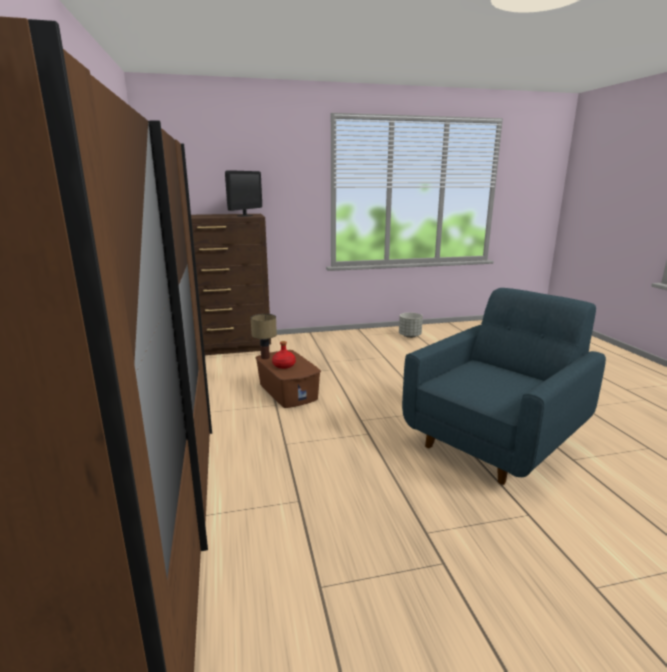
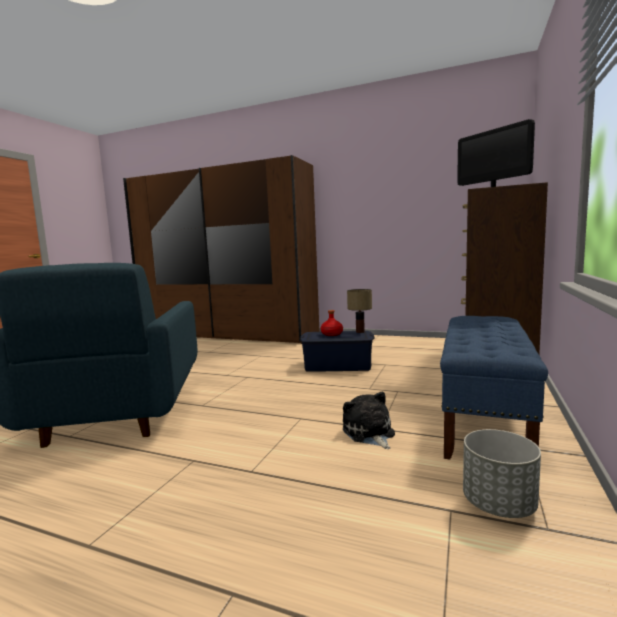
camera: 125 degrees right, 10 degrees down
brown storage box [256,350,321,408] -> blue storage box [300,331,375,372]
none -> plush toy [343,392,395,449]
none -> blue bench [440,316,548,459]

